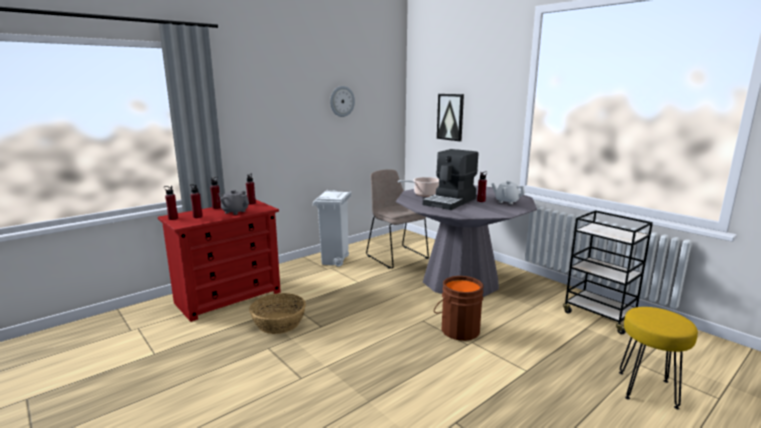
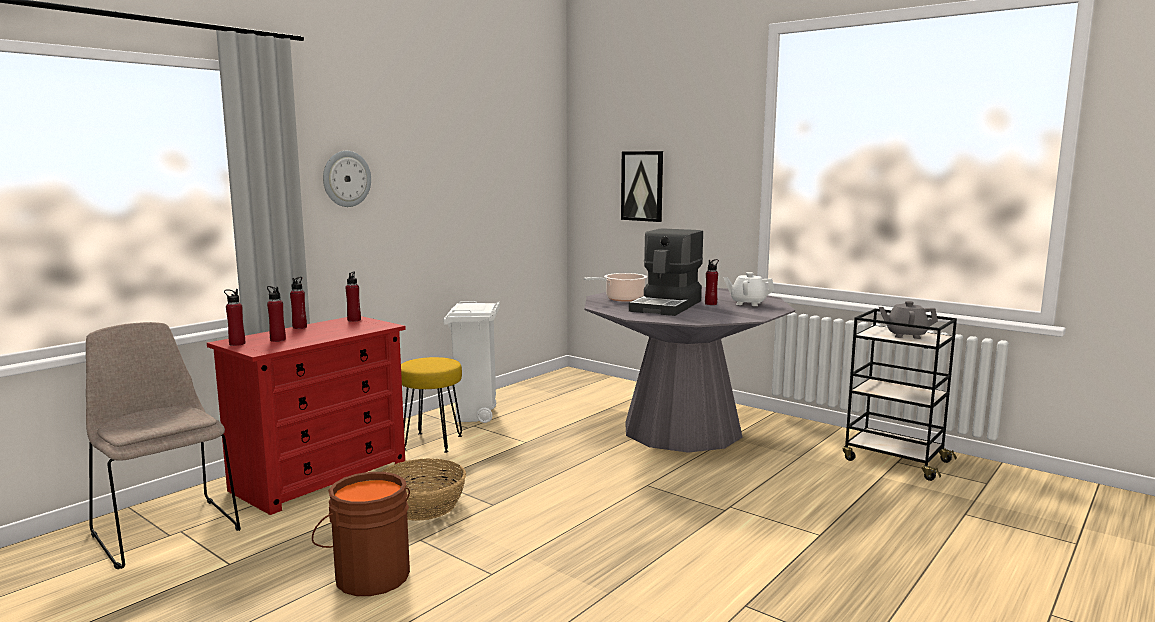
camera: 10 degrees left, 5 degrees down
grey teapot [218,190,249,215] -> grey teapot moved to [879,301,938,339]
wall clock [330,86,355,117] -> wall clock moved to [323,151,371,207]
beige chair [366,169,429,269] -> beige chair moved to [86,322,241,569]
brown bucket [434,276,484,341] -> brown bucket moved to [312,472,410,596]
yellow stool [619,307,698,409] -> yellow stool moved to [401,357,462,453]

